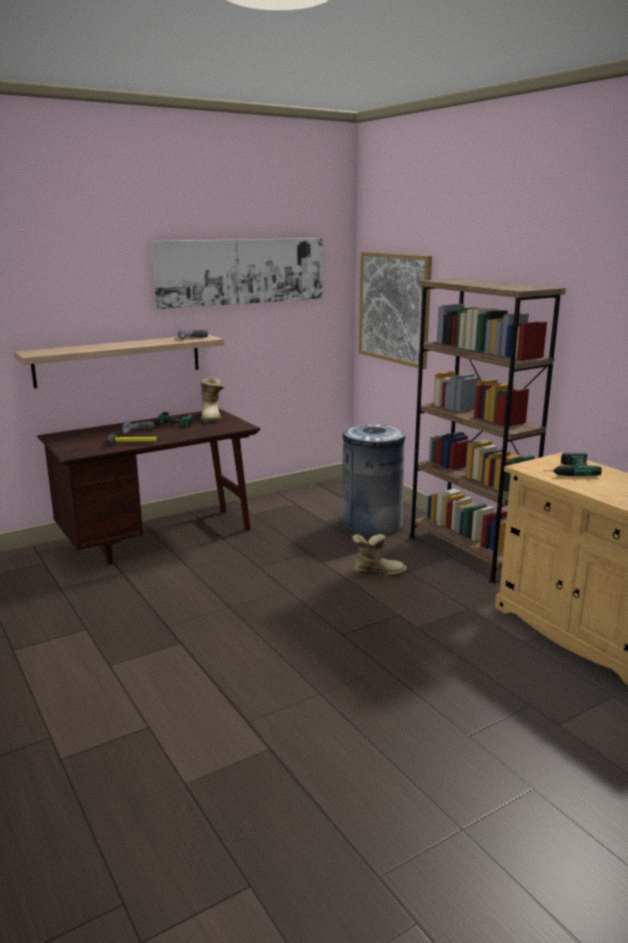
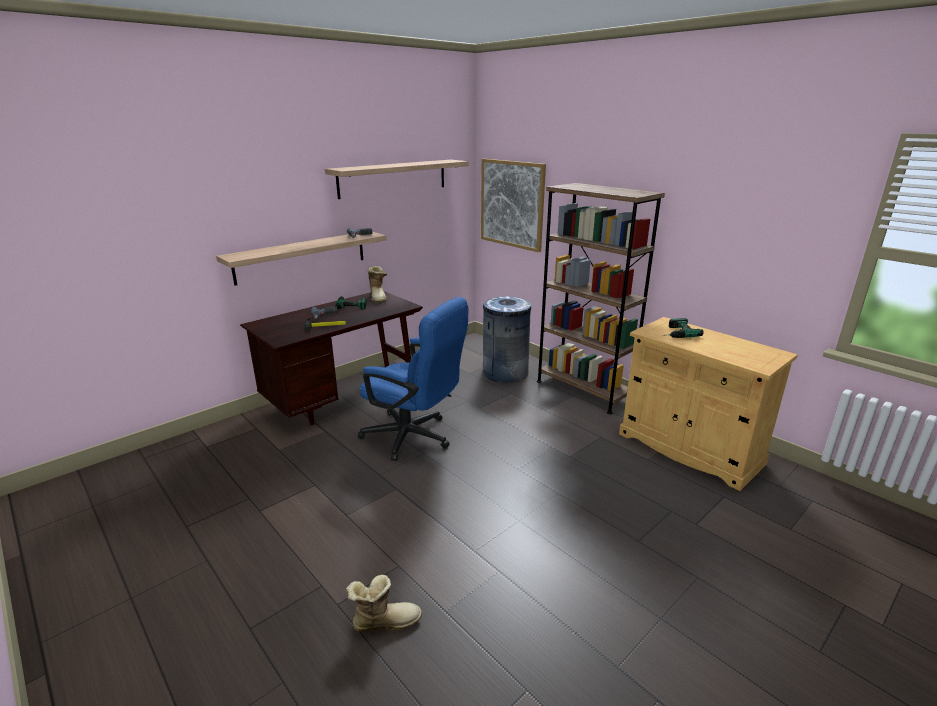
camera: 10 degrees left, 5 degrees up
picture [151,238,322,310] -> shelf [325,160,469,199]
boot [352,534,407,576] -> boot moved to [346,575,422,632]
none -> blue office chair [358,297,468,461]

